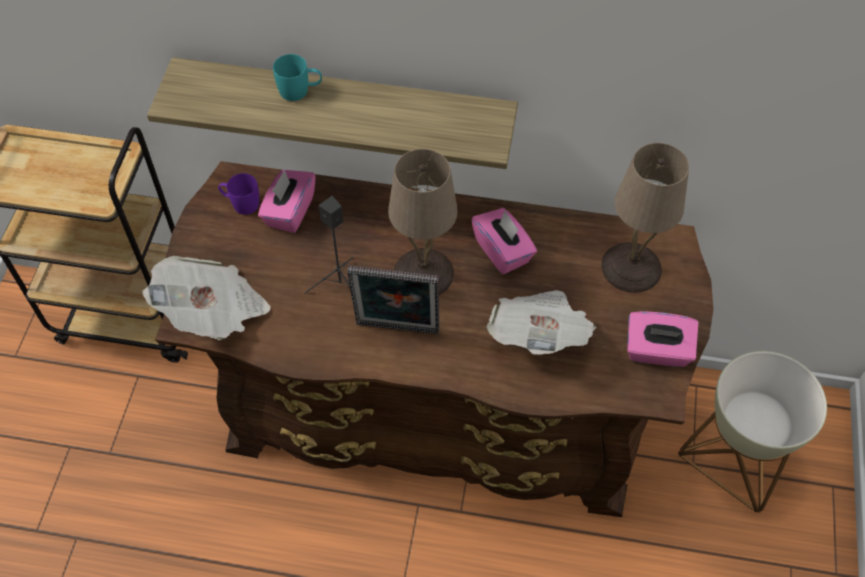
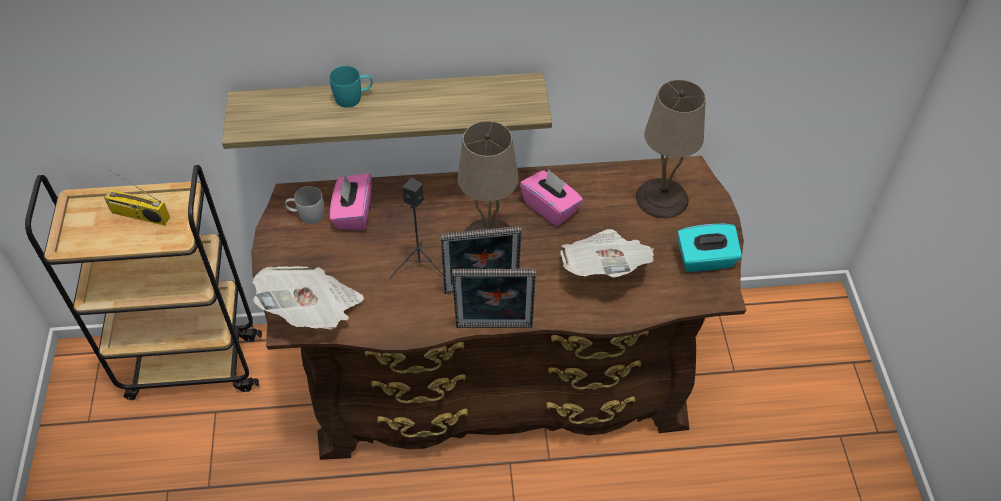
camera: 15 degrees left, 5 degrees down
purple mug [218,173,259,215] -> white mug [285,186,324,224]
pink tissue box [627,311,698,367] -> turquoise tissue box [677,224,742,272]
planter [678,351,827,513] -> none
none -> radio [104,168,170,225]
none -> picture frame [452,269,536,328]

